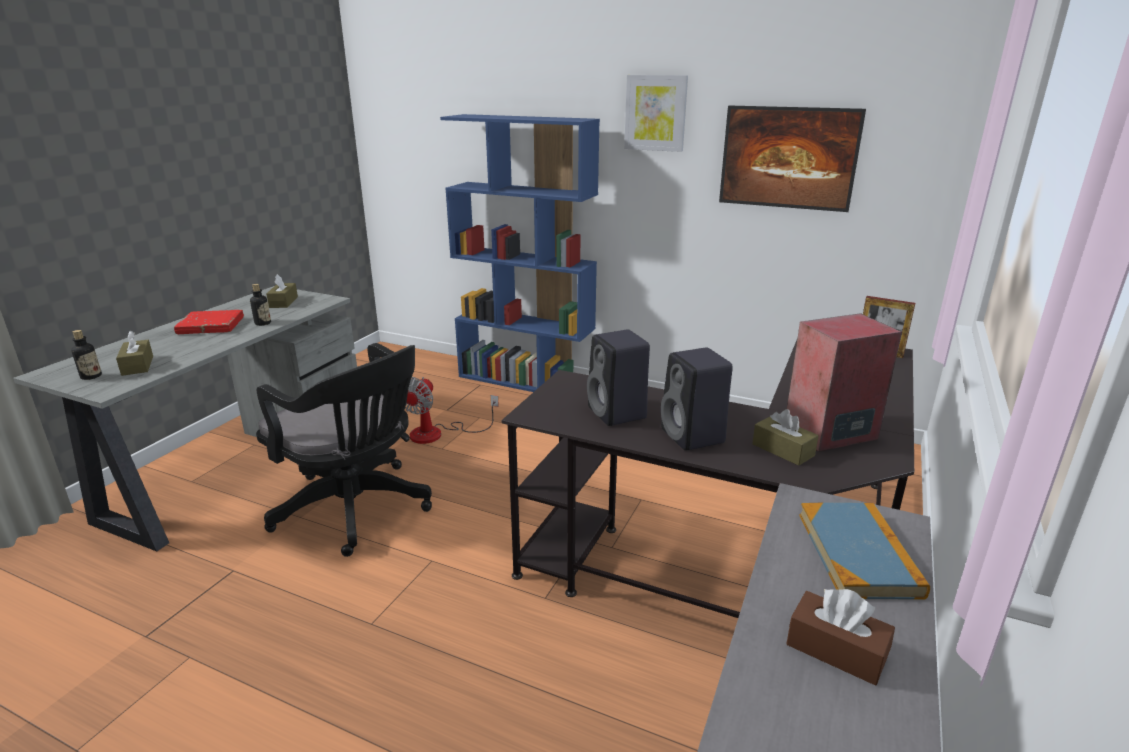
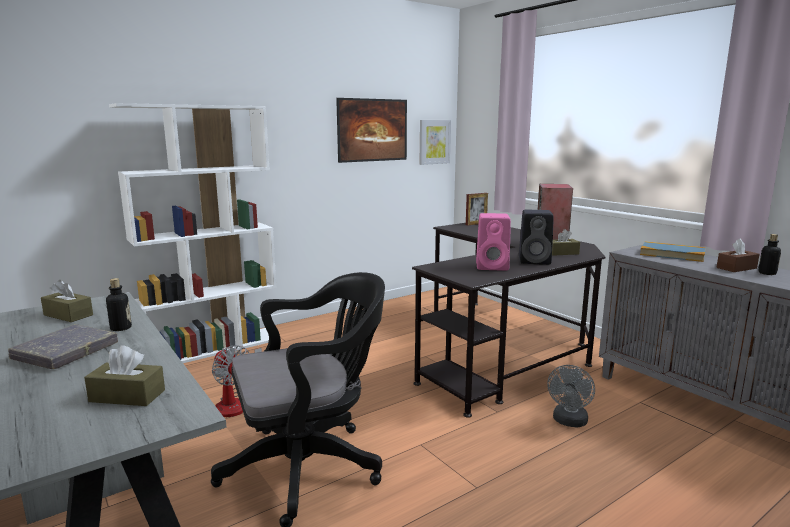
camera: 60 degrees left, 10 degrees down
bottle [71,330,102,380] -> bottle moved to [758,234,781,275]
red book [174,310,244,334] -> grey book [8,324,118,369]
blue bookcase [440,114,600,392] -> white bookcase [109,103,277,363]
black speaker [587,329,650,426] -> pink speaker [476,213,511,271]
picture [624,75,688,152] -> picture moved to [420,120,451,165]
none -> grey fan [547,365,595,428]

